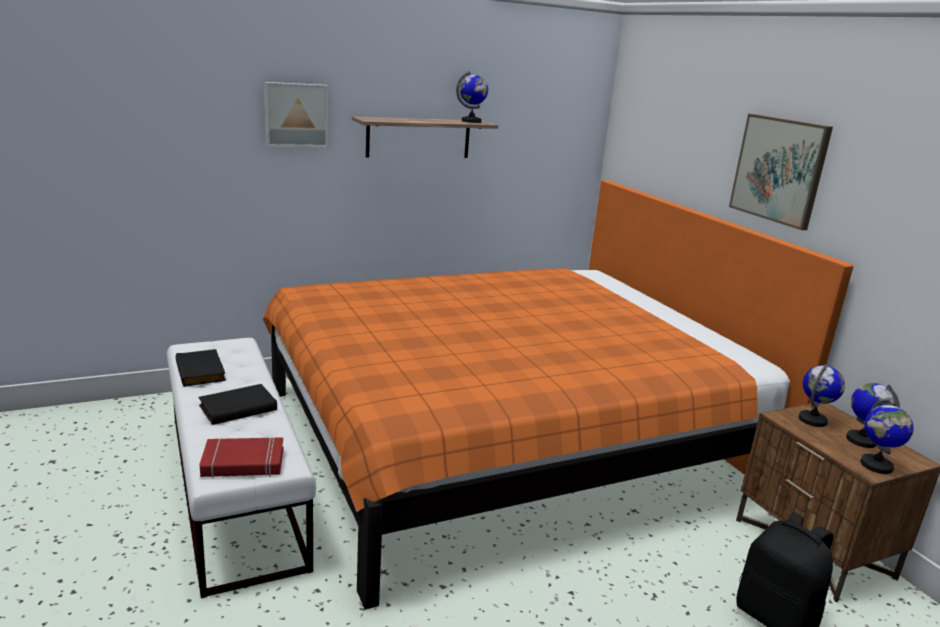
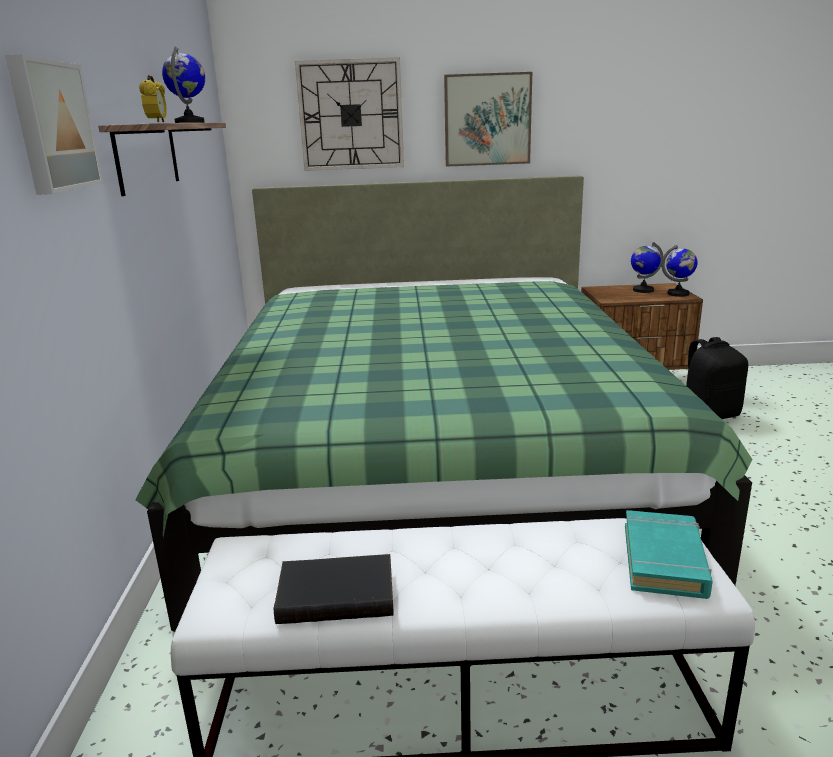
camera: 65 degrees left, 0 degrees up
black book [199,384,277,425] -> none
red book [200,437,283,478] -> turquoise book [625,510,713,599]
orange bed [263,180,854,610] -> green bed [135,175,753,632]
globe [799,365,845,427] -> none
none -> alarm clock [139,75,167,123]
none -> wall clock [295,57,404,171]

